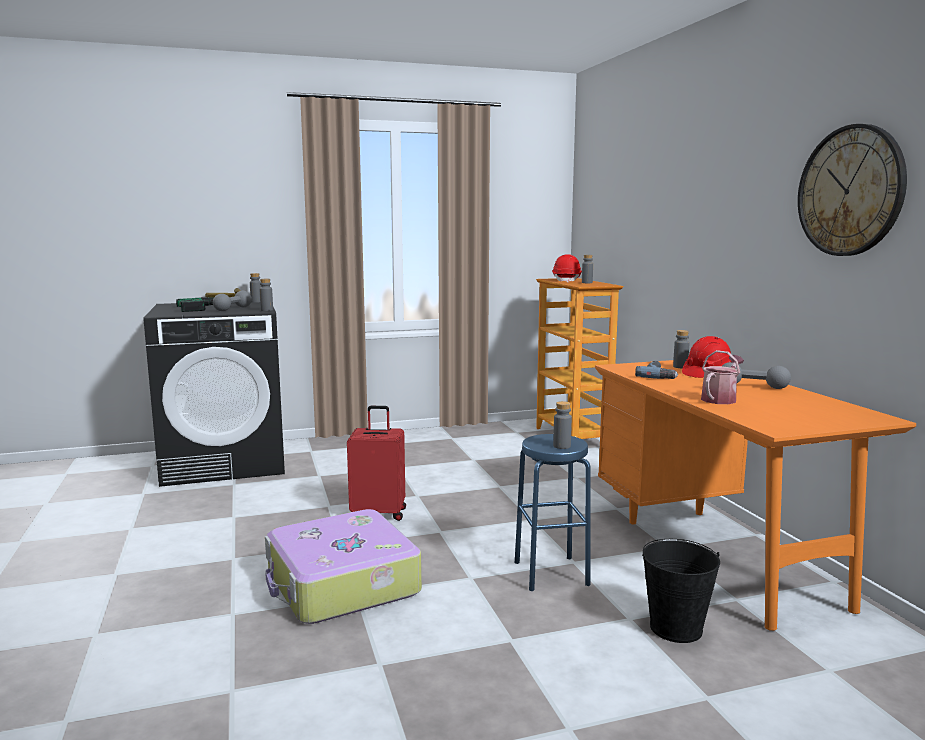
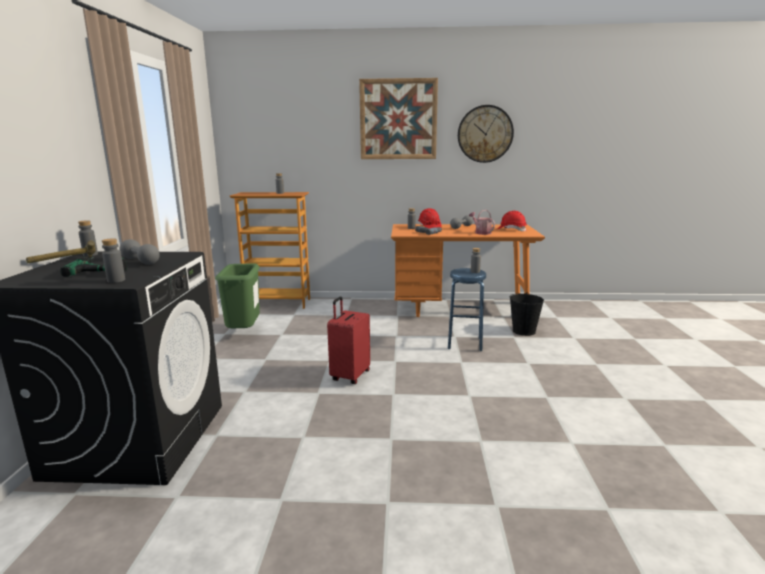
camera: 70 degrees left, 5 degrees up
grey bottle [259,279,273,311] -> grey bottle moved to [102,239,125,283]
suitcase [265,509,422,624] -> none
red hard hat [552,254,582,283] -> red hard hat moved to [496,211,527,231]
none -> green trash can [215,263,260,328]
none -> picture [359,78,438,159]

